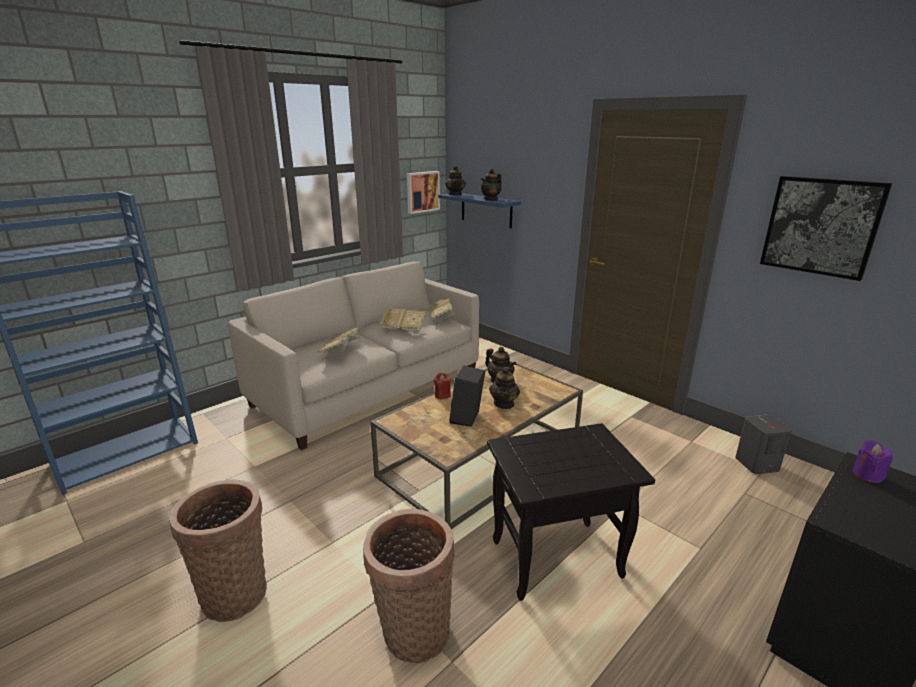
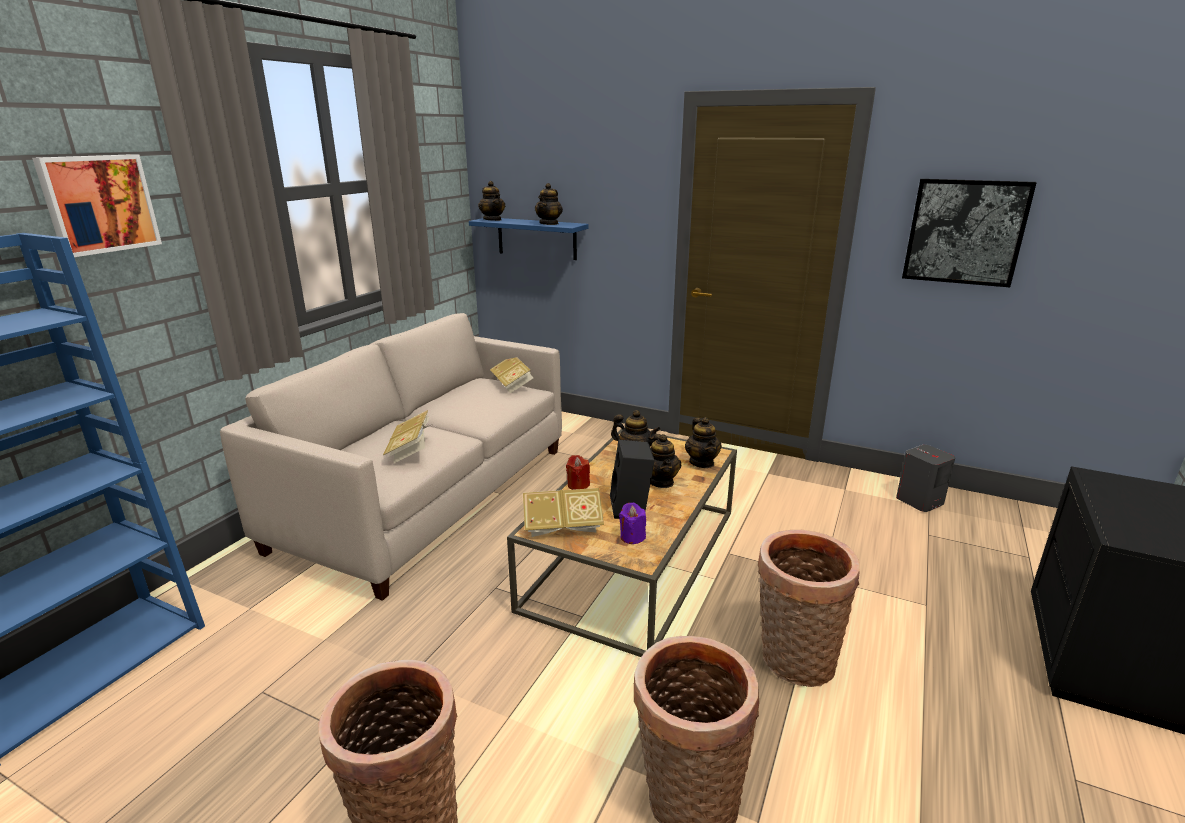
camera: 20 degrees left, 0 degrees up
book [380,308,426,334] -> book moved to [523,488,604,537]
picture [407,171,440,214] -> picture moved to [32,154,162,257]
black side table [487,423,655,601] -> basket [758,530,859,687]
purple candle [853,440,893,483] -> purple candle moved to [619,503,646,544]
none -> teapot [685,417,722,468]

